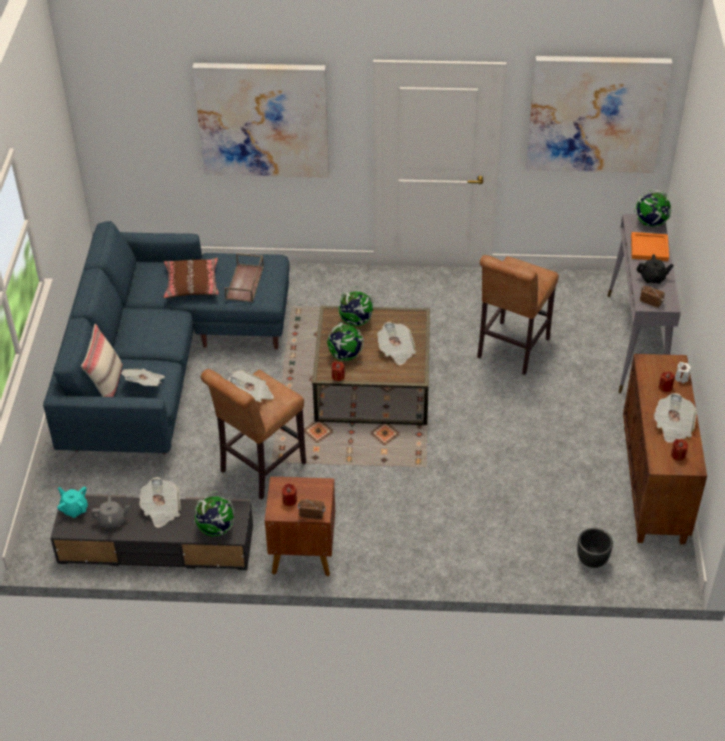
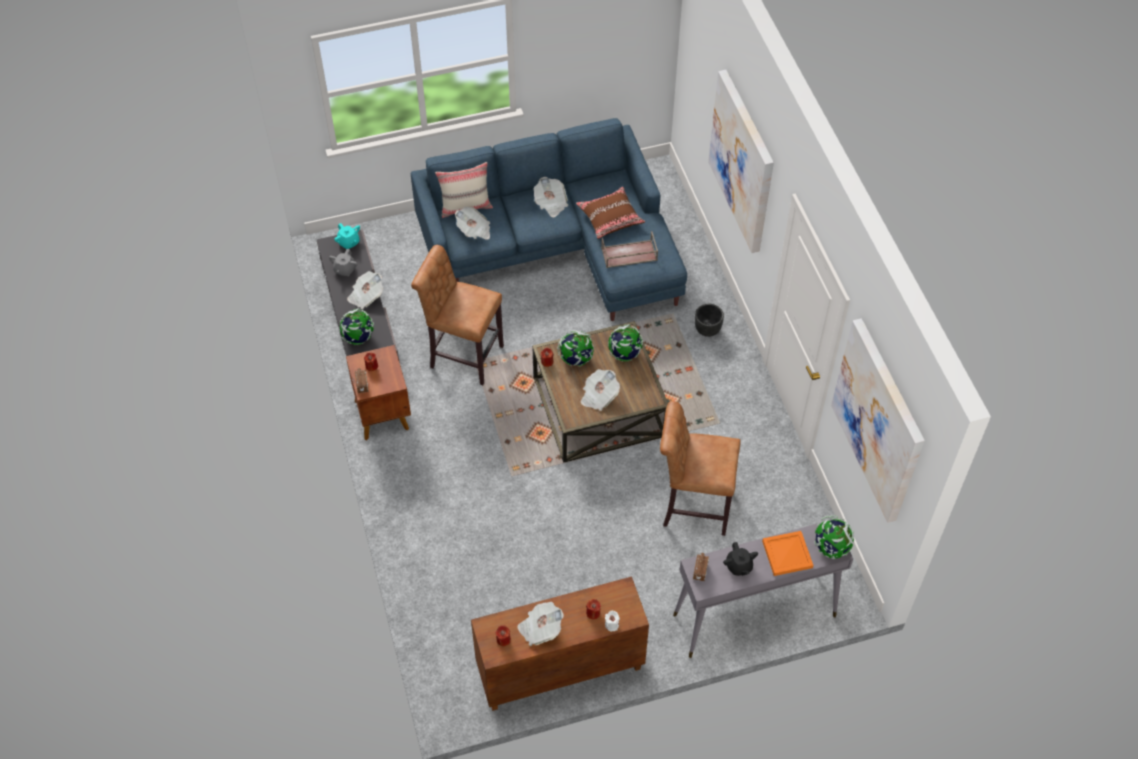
camera: 70 degrees right, 10 degrees up
turquoise teapot [57,487,88,518] -> turquoise teapot turned 120 degrees clockwise [334,223,360,249]
grey teapot [91,495,129,528] -> grey teapot turned 45 degrees clockwise [329,249,357,276]
newspaper [228,370,274,402] -> newspaper moved to [533,177,568,217]
black planter [577,528,613,568] -> black planter moved to [695,304,724,337]

